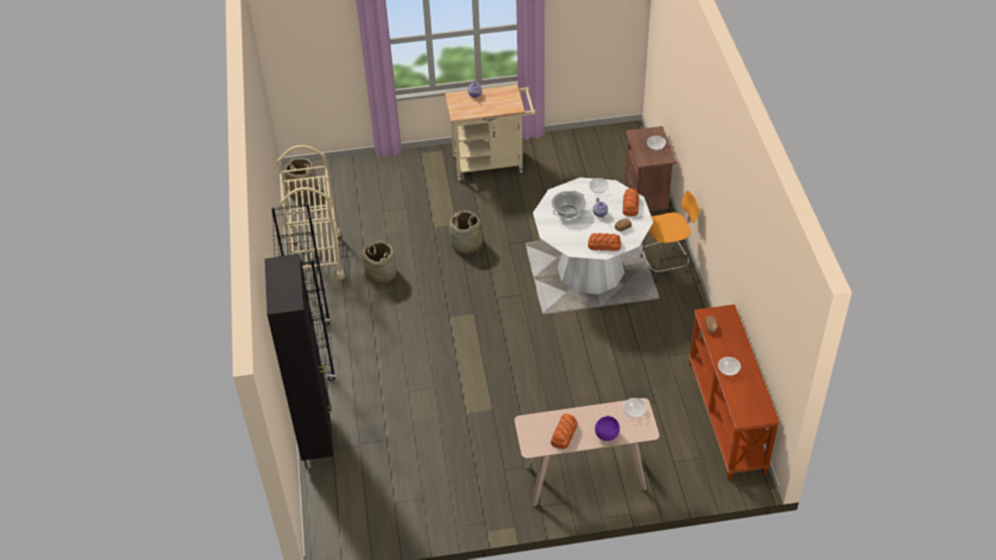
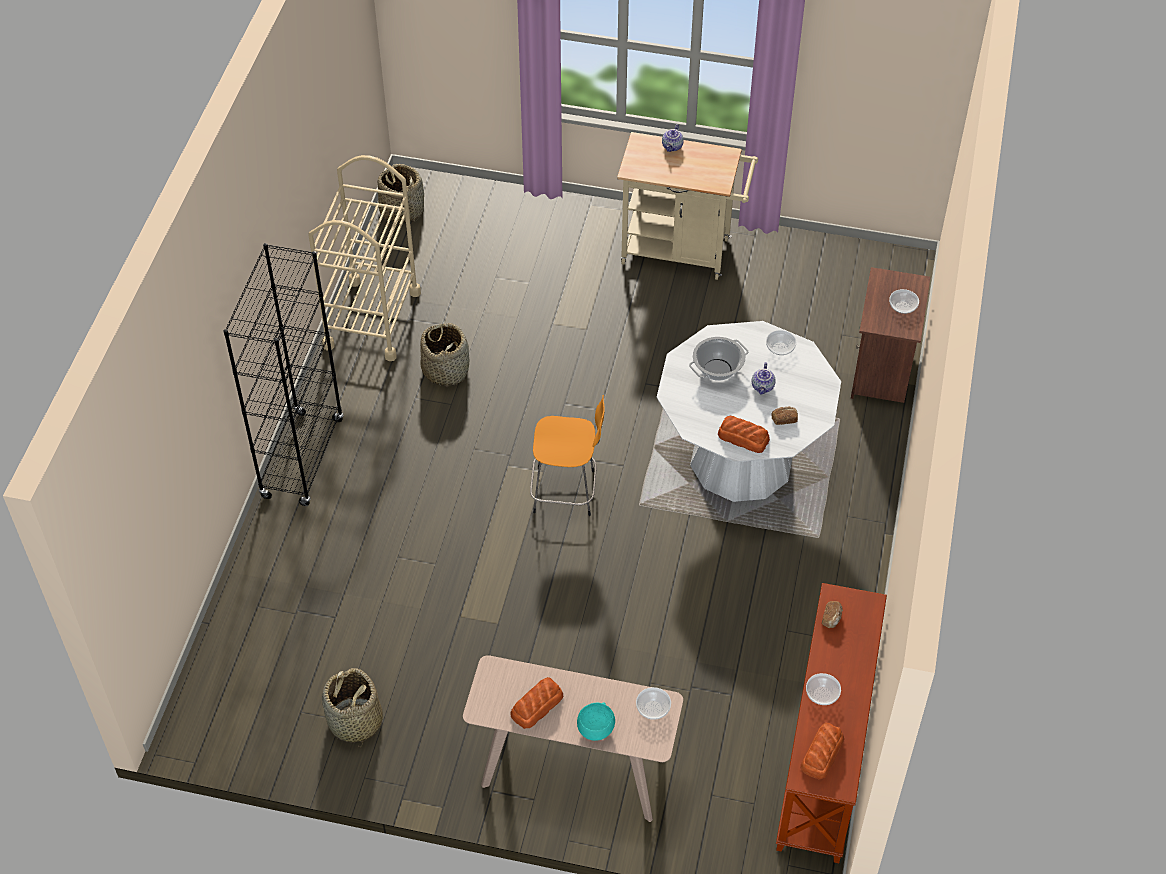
camera: 20 degrees right, 5 degrees up
black cabinet [265,254,333,468] -> none
basket [449,210,483,254] -> basket moved to [322,668,383,746]
purple bowl [595,416,620,441] -> turquoise bowl [577,703,615,741]
bread [623,188,639,216] -> bread moved to [800,723,844,780]
orange stool [641,190,700,282] -> orange stool moved to [530,395,605,516]

